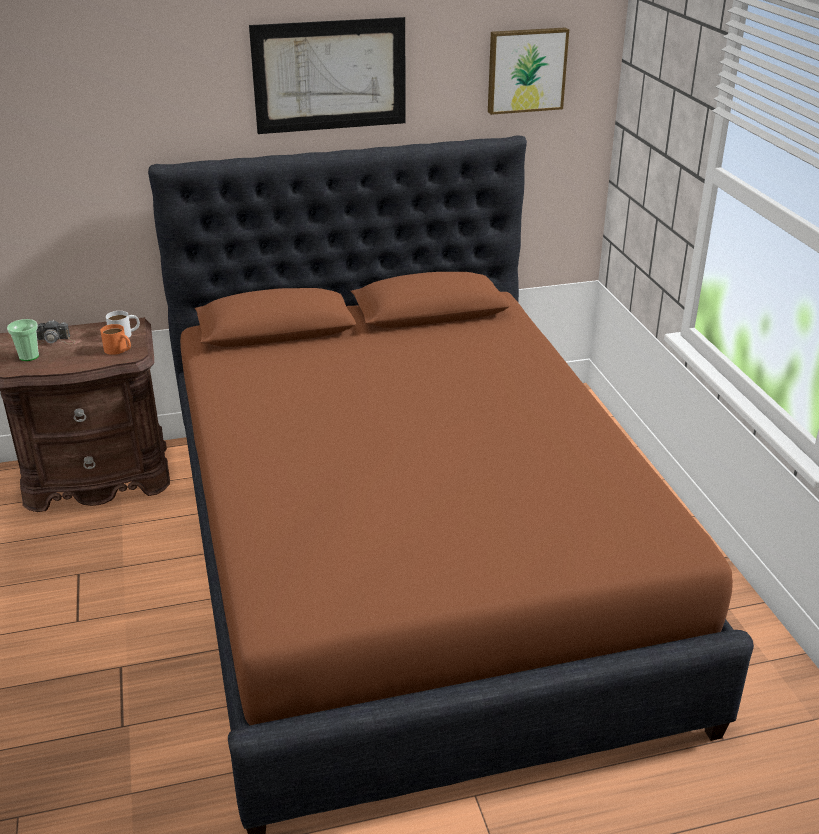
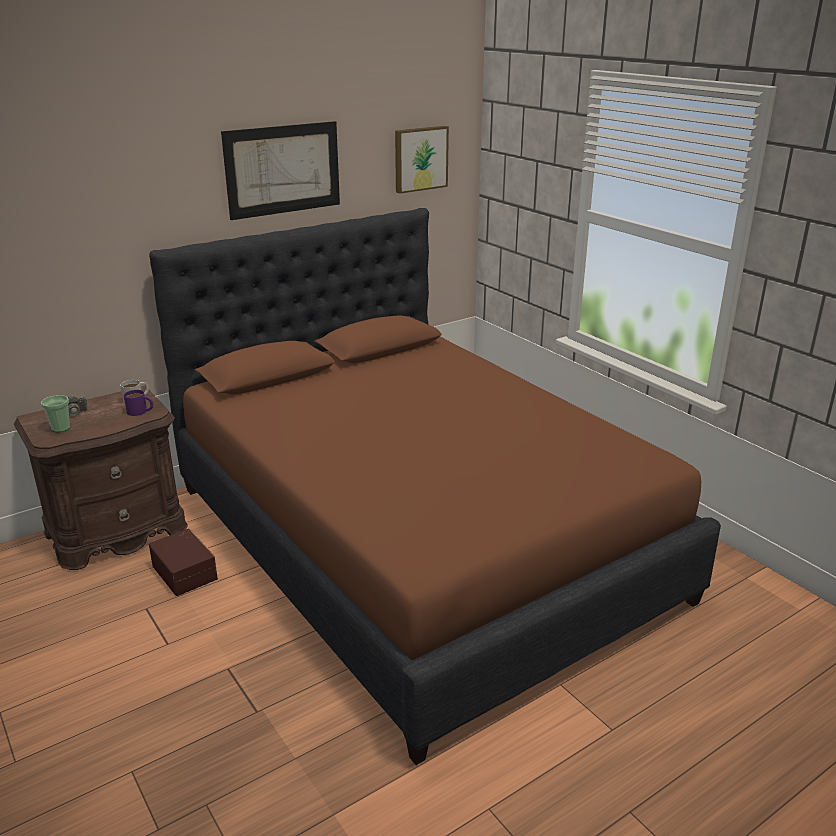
camera: 20 degrees left, 5 degrees down
orange mug [100,324,131,355] -> purple mug [124,390,153,416]
none -> brown storage box [149,529,218,596]

